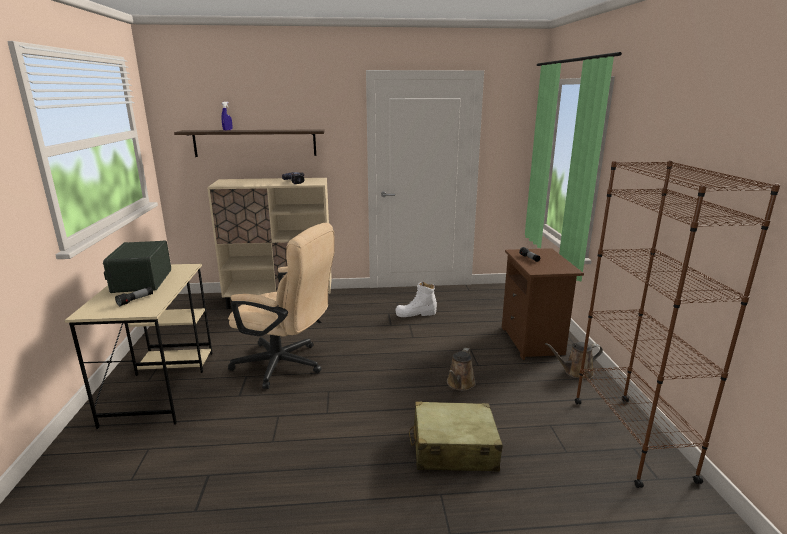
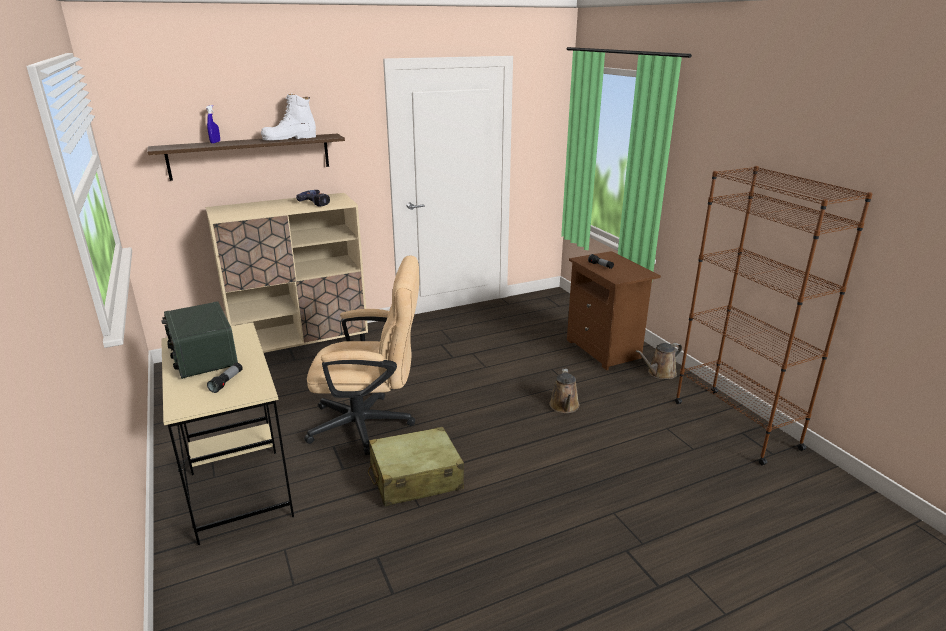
camera: 20 degrees left, 5 degrees up
white boot [395,282,437,317] -> white boot moved to [261,94,316,141]
beige suitcase [409,401,503,471] -> beige suitcase moved to [368,427,464,506]

